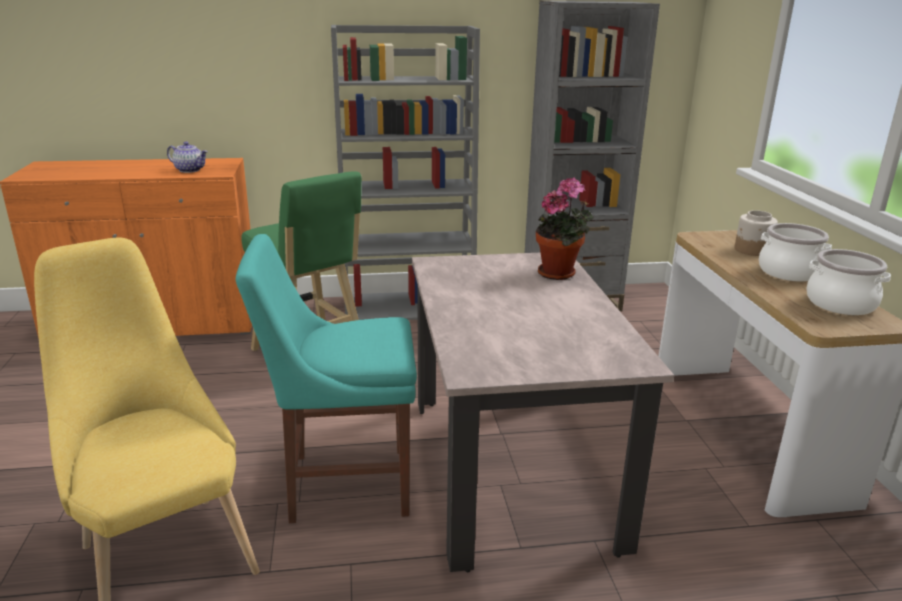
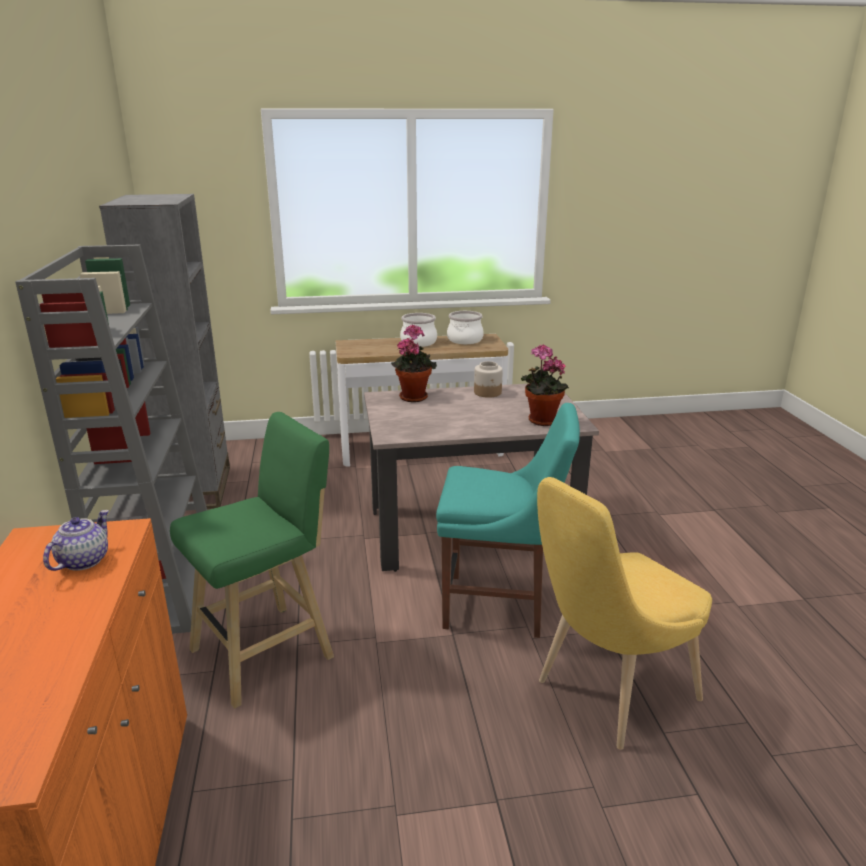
camera: 90 degrees left, 0 degrees up
turquoise chair [236,234,417,523] -> turquoise chair turned 75 degrees counterclockwise [436,403,580,638]
jar [735,210,778,256] -> jar moved to [474,361,503,398]
none -> potted plant [521,344,569,426]

